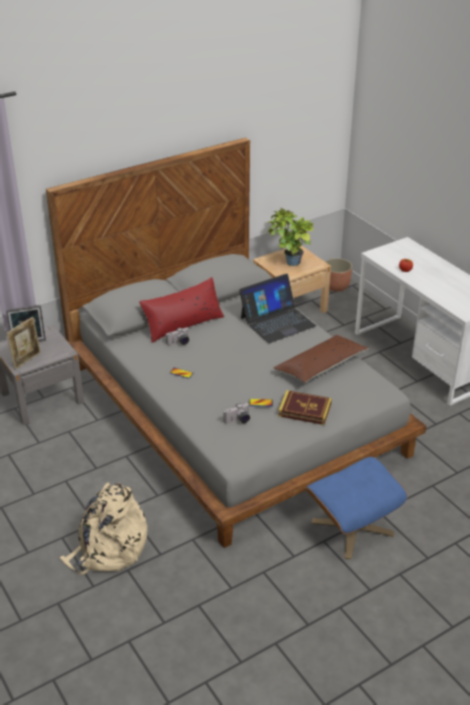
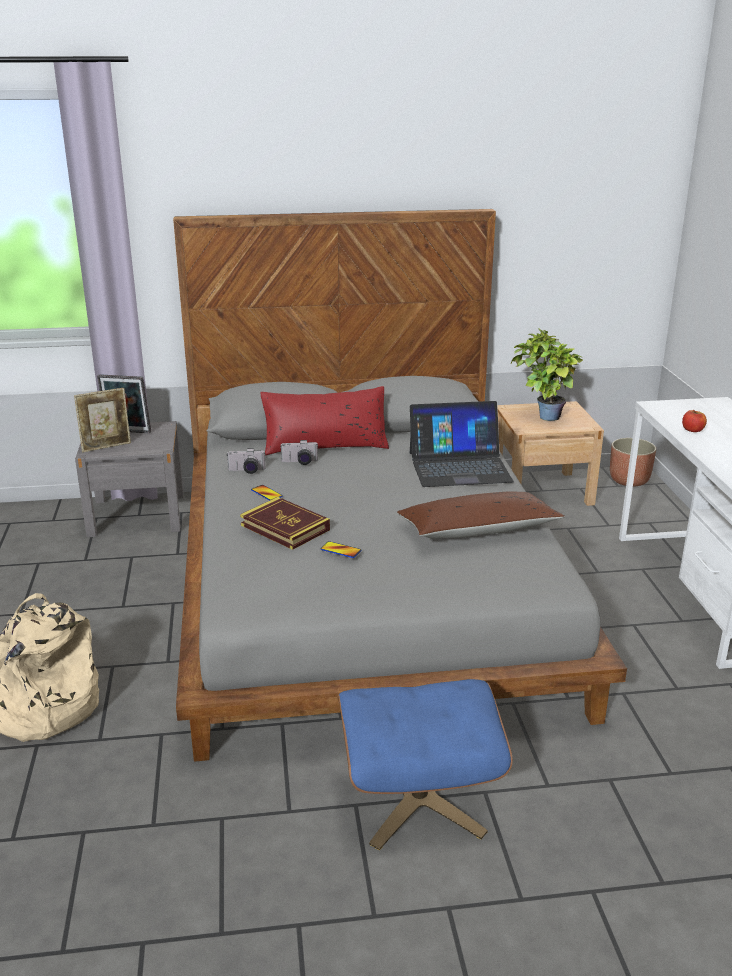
camera: 25 degrees right, 10 degrees down
camera [224,403,250,424] -> camera moved to [226,448,266,474]
book [278,390,332,425] -> book moved to [240,497,330,550]

